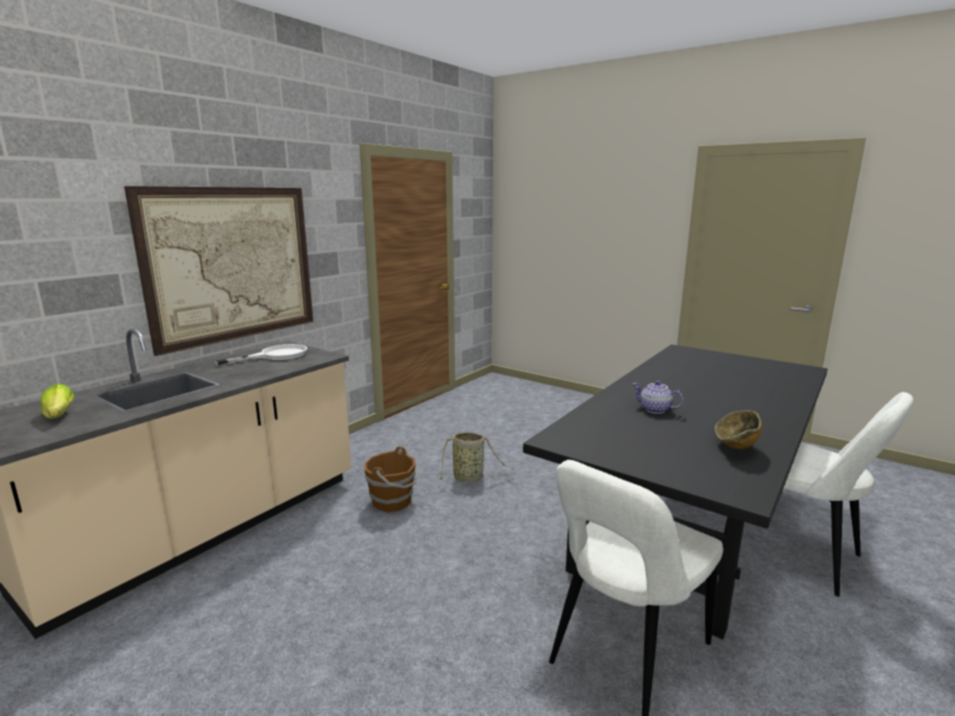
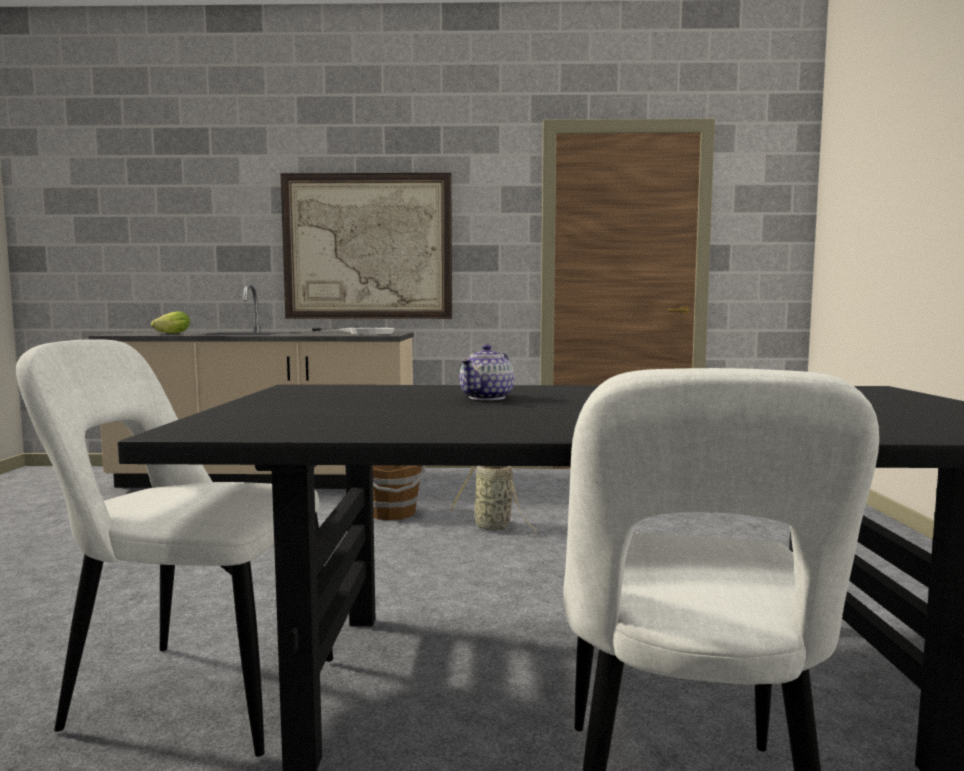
camera: 55 degrees right, 10 degrees down
teapot [632,381,683,414] -> teapot turned 150 degrees counterclockwise [459,344,514,400]
bowl [714,410,762,449] -> none

